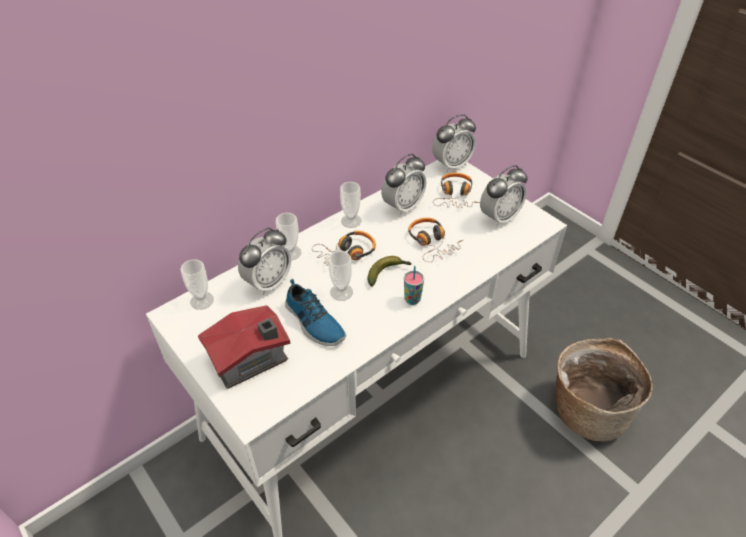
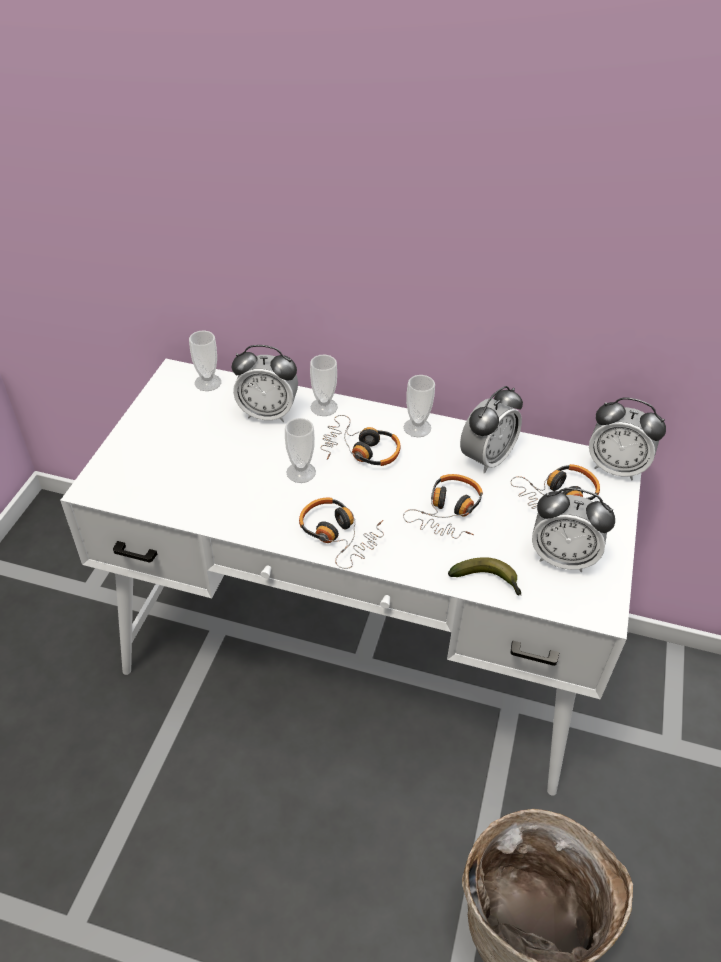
camera: 55 degrees right, 0 degrees up
toy house [198,305,290,389] -> none
shoe [285,279,346,346] -> none
banana [368,256,411,286] -> banana moved to [448,557,521,596]
alarm clock [381,154,426,216] -> alarm clock turned 60 degrees counterclockwise [460,386,523,474]
cup [404,266,424,305] -> headphones [299,498,384,569]

